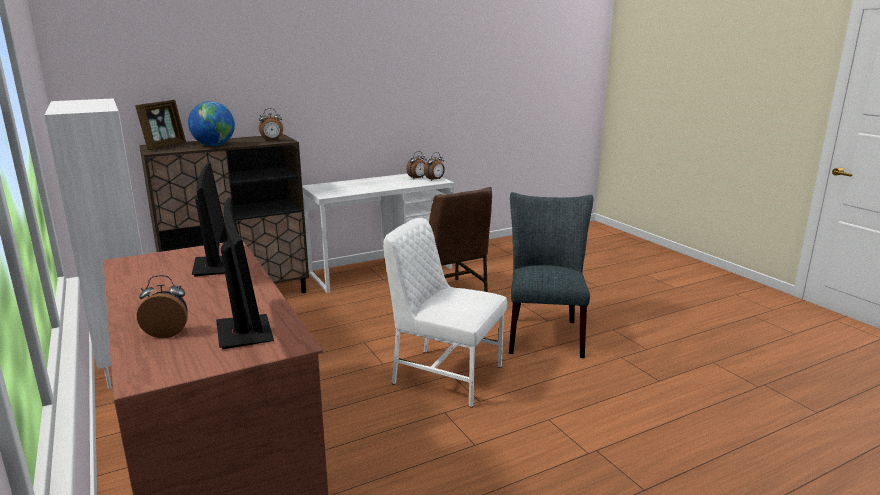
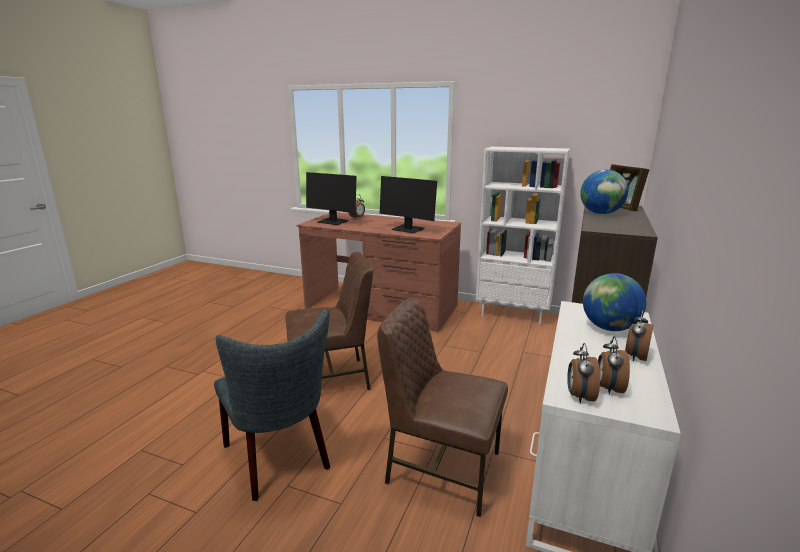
camera: 140 degrees right, 0 degrees up
alarm clock [259,108,283,141] -> alarm clock moved to [625,310,653,361]
white chair [383,218,507,408] -> brown chair [285,252,373,390]
none -> globe [583,273,646,331]

